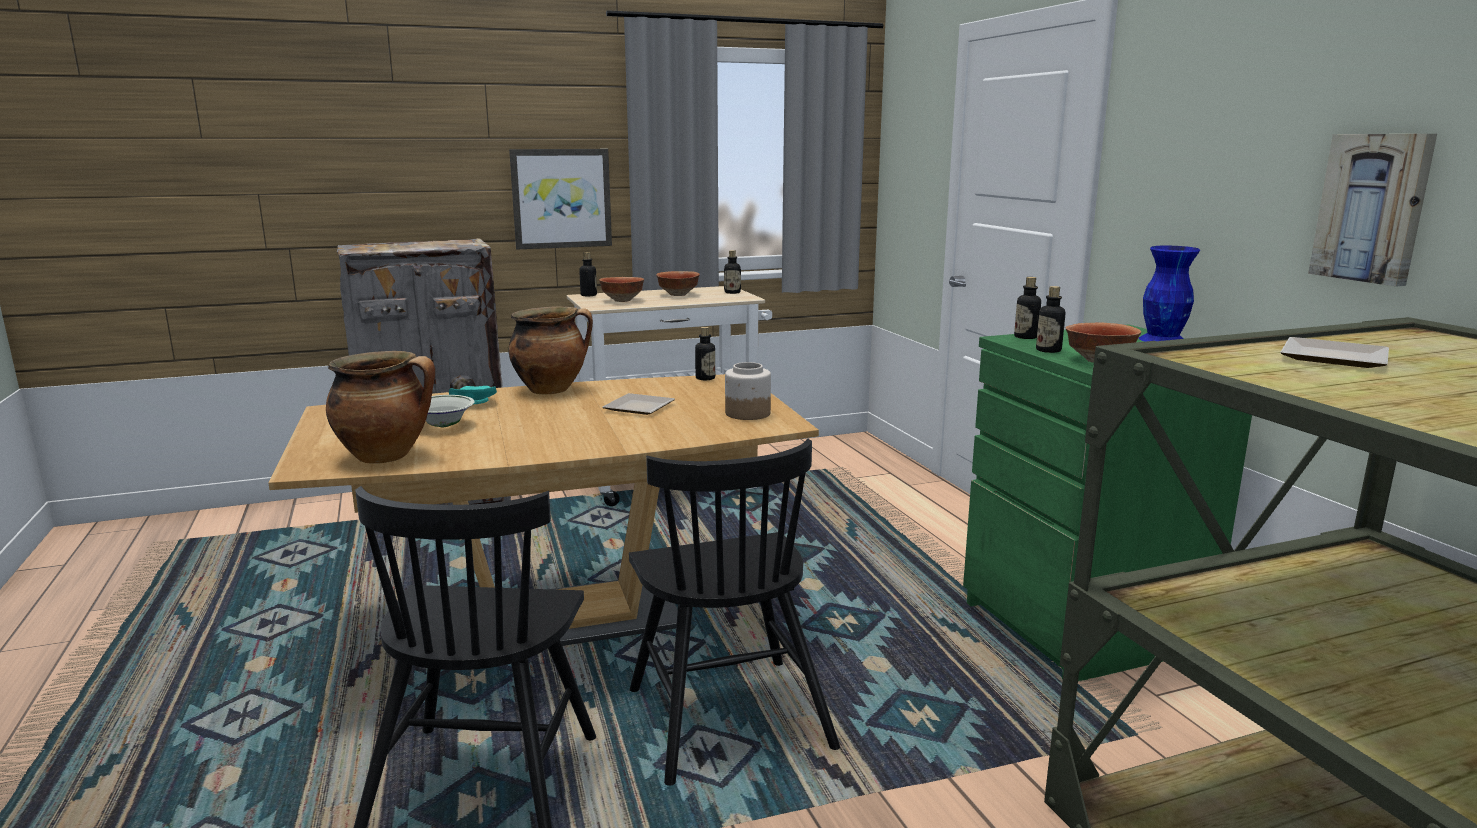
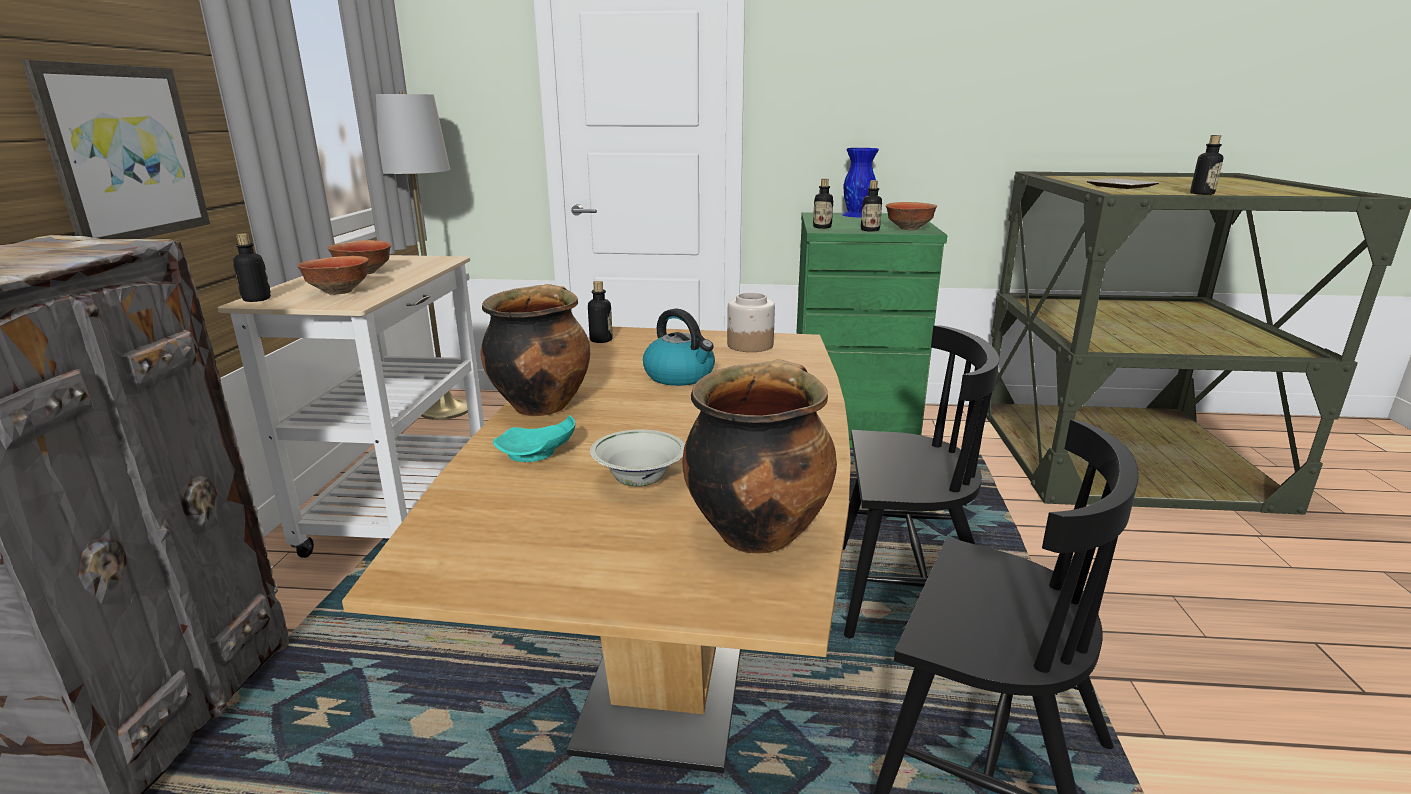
camera: 65 degrees left, 5 degrees up
plate [603,393,675,415] -> kettle [643,308,715,386]
bottle [724,250,741,294] -> bottle moved to [1190,135,1224,195]
picture [1308,134,1437,287] -> none
none -> grey floor lamp [376,92,468,420]

